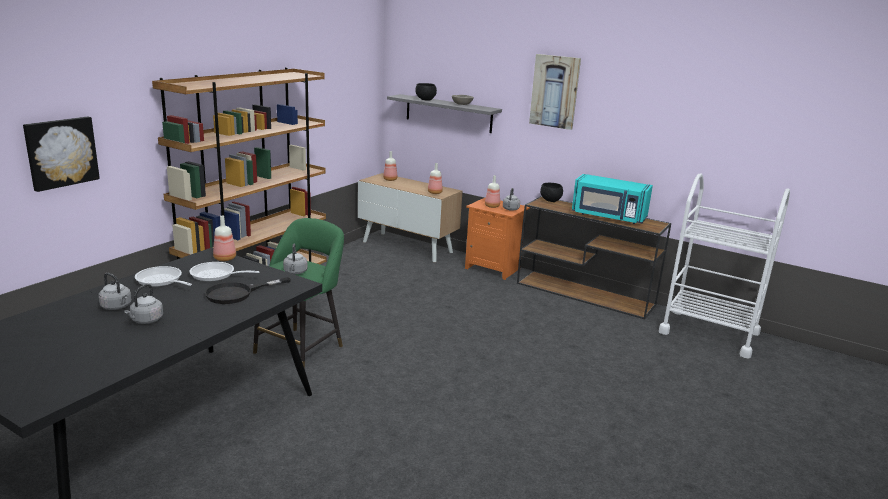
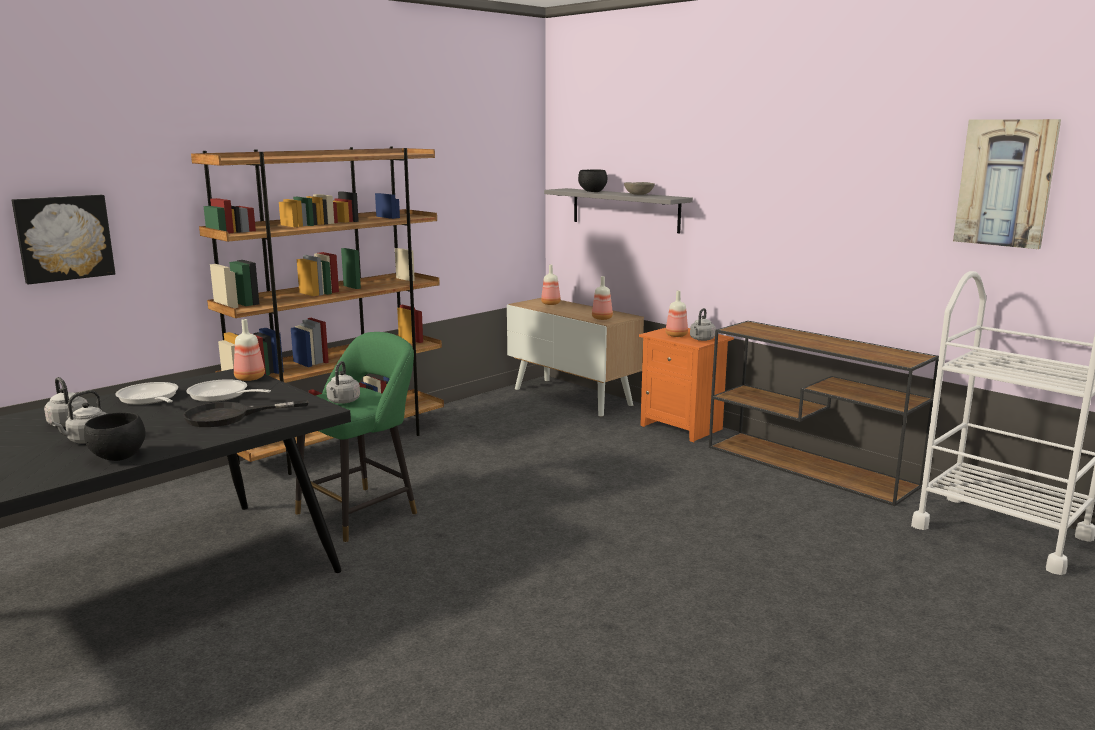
camera: 15 degrees right, 5 degrees down
picture [529,54,581,130] -> picture moved to [953,119,1061,249]
black bowl [540,183,563,202] -> black bowl moved to [84,412,146,461]
turquoise microwave [572,174,653,224] -> none

